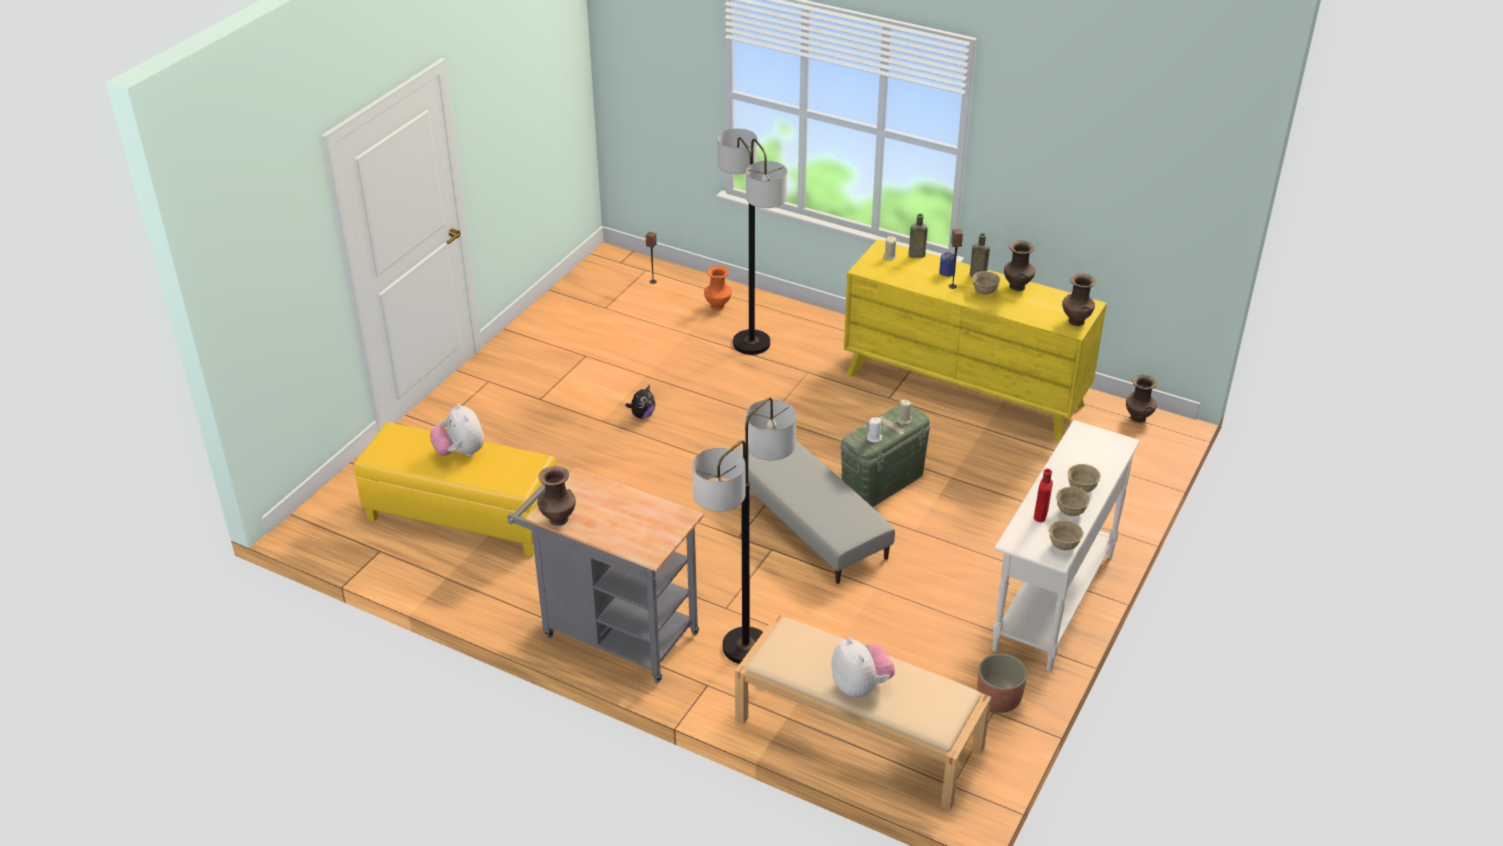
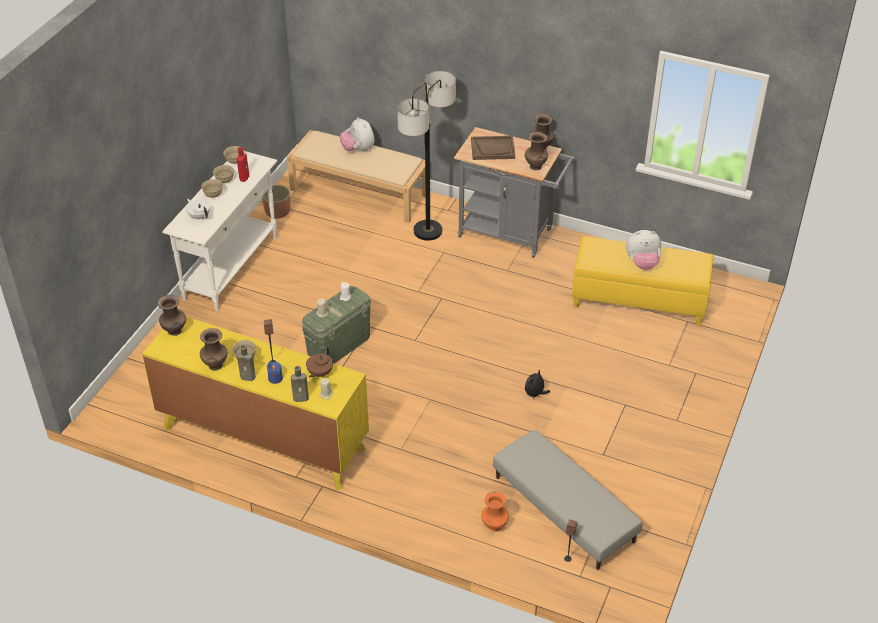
camera: 175 degrees right, 5 degrees up
plush toy [430,403,484,456] -> plush toy turned 120 degrees clockwise [626,230,661,270]
floor lamp [717,129,787,355] -> none
grey ottoman [734,440,895,584] -> grey ottoman moved to [493,430,643,570]
brown vase [1126,375,1157,423] -> brown vase moved to [525,132,548,170]
none -> white teapot [186,199,210,220]
none -> brown teapot [306,347,333,378]
none -> brown tray [471,136,515,160]

